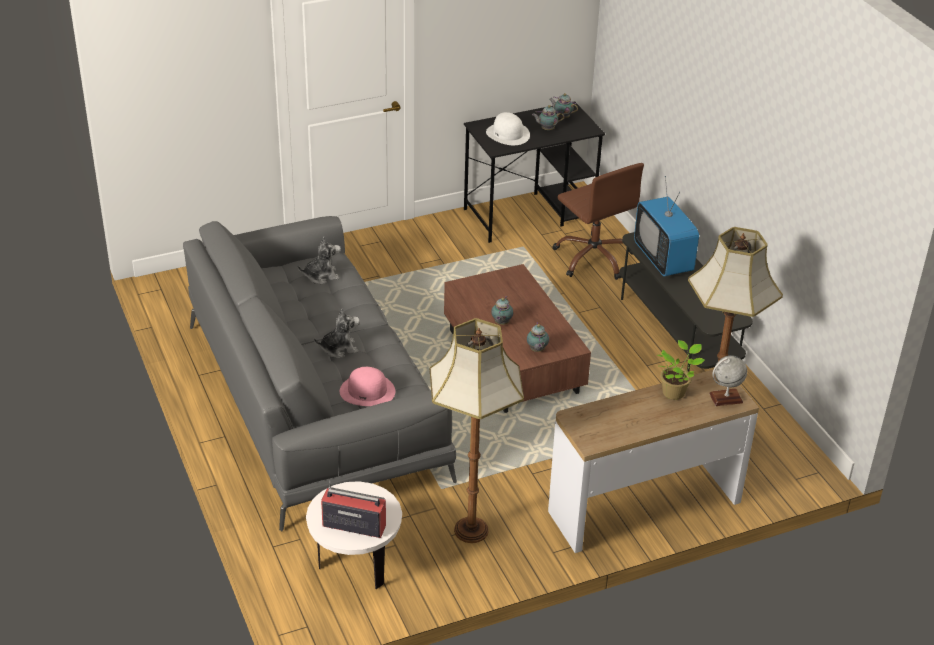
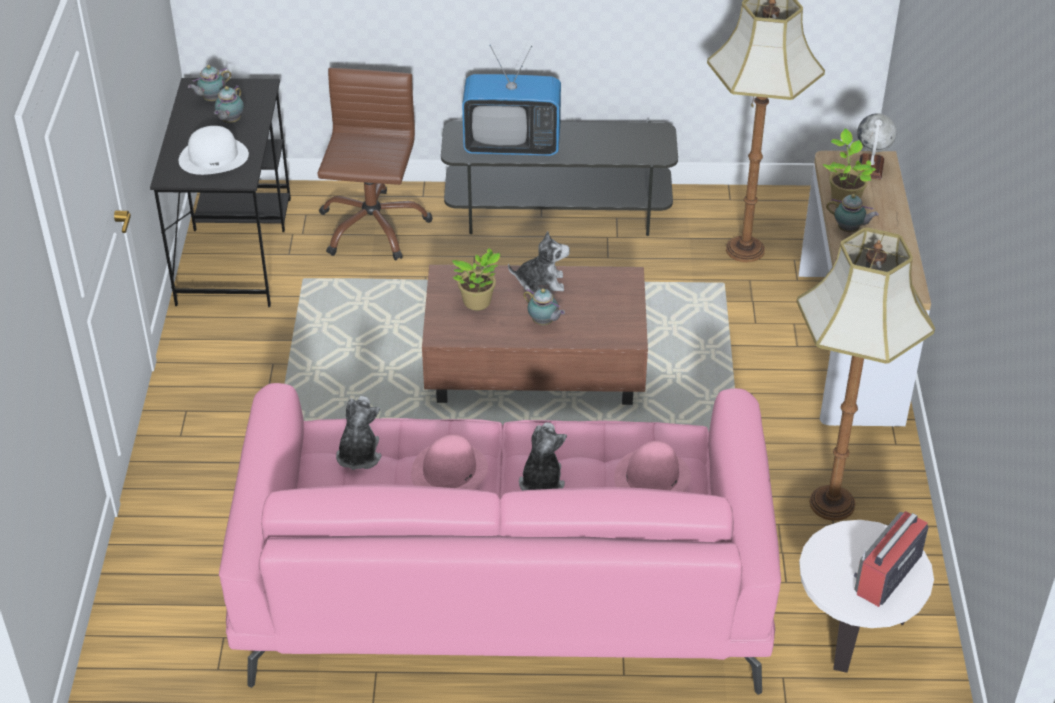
camera: 65 degrees left, 5 degrees up
grey sofa [183,216,457,531] -> pink sofa [219,383,781,695]
teapot [527,322,549,352] -> teapot moved to [826,194,879,232]
brown office chair [552,163,644,280] -> brown office chair turned 75 degrees counterclockwise [317,68,433,261]
none -> pink hat [411,434,488,490]
none -> potted plant [452,248,501,310]
none -> plush toy [508,231,570,294]

